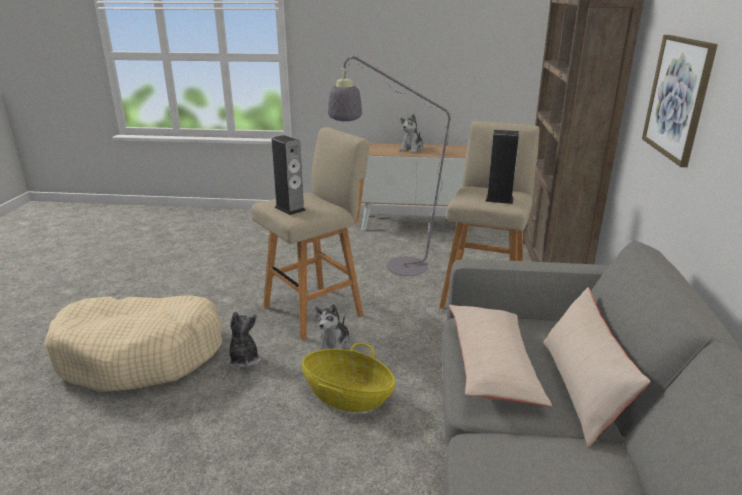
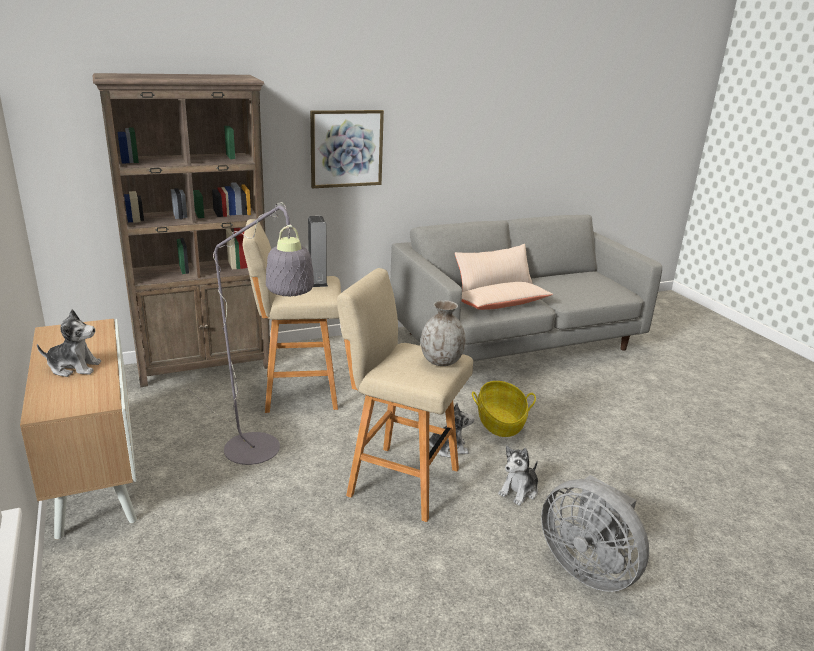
camera: 120 degrees left, 0 degrees up
beige dog bed [44,295,222,392] -> grey fan [541,475,649,592]
speaker [272,135,306,215] -> grey vase [421,300,466,366]

